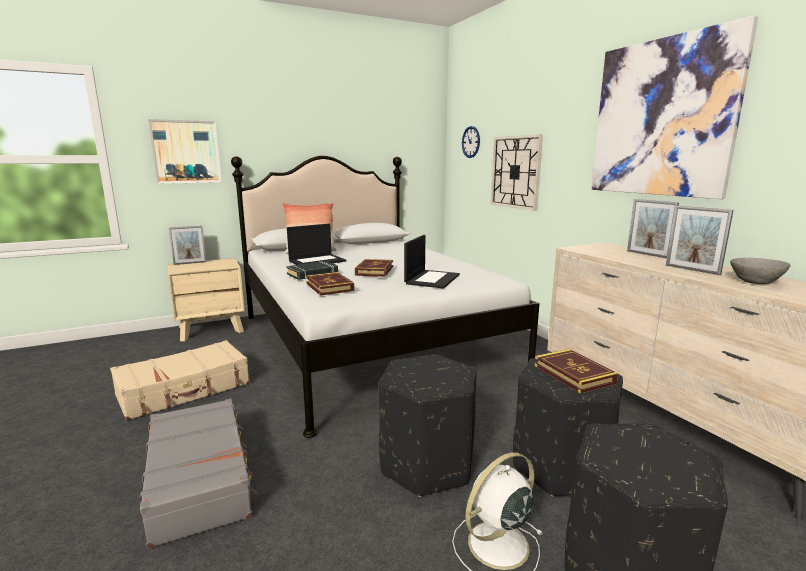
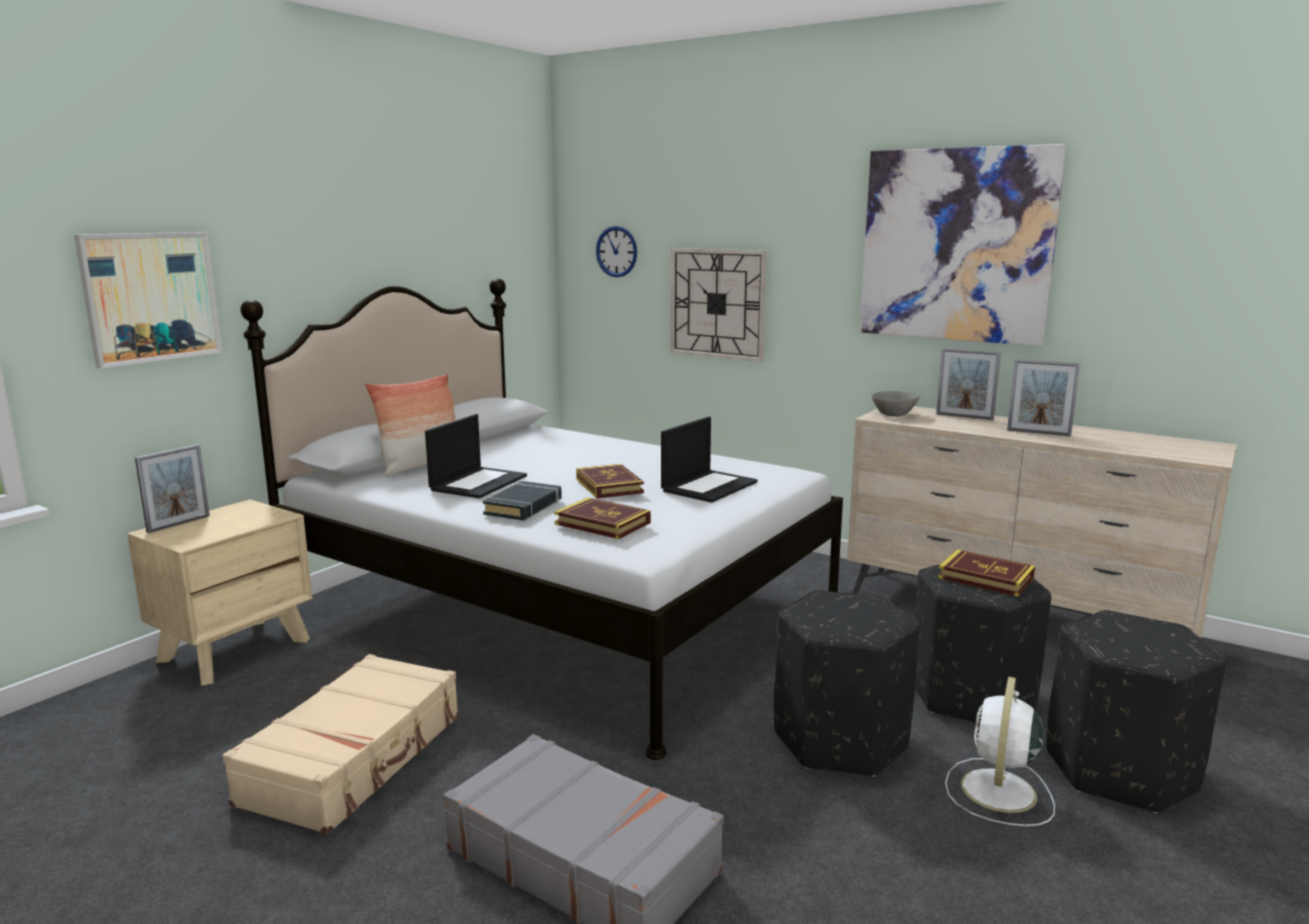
camera: 30 degrees left, 0 degrees up
laptop [404,235,460,288] -> laptop turned 45 degrees clockwise [661,416,758,503]
grey bowl [730,258,791,284] -> grey bowl moved to [872,391,919,417]

